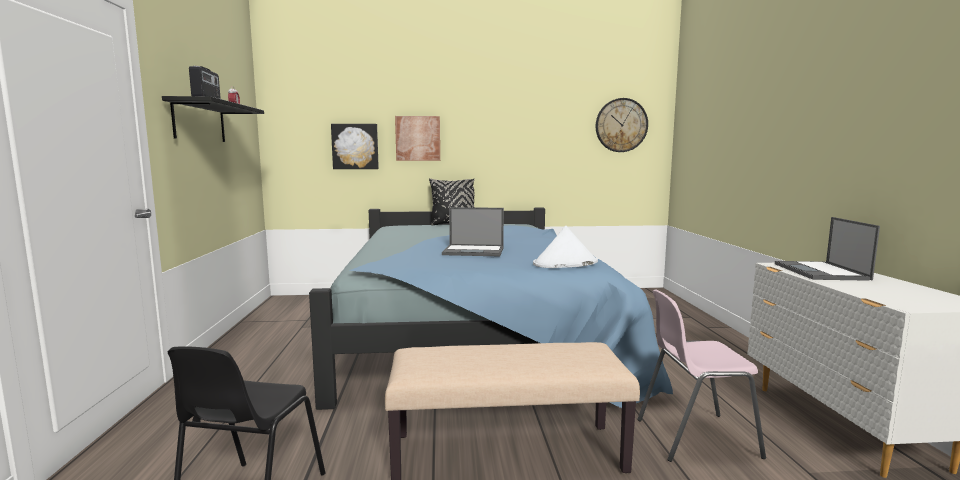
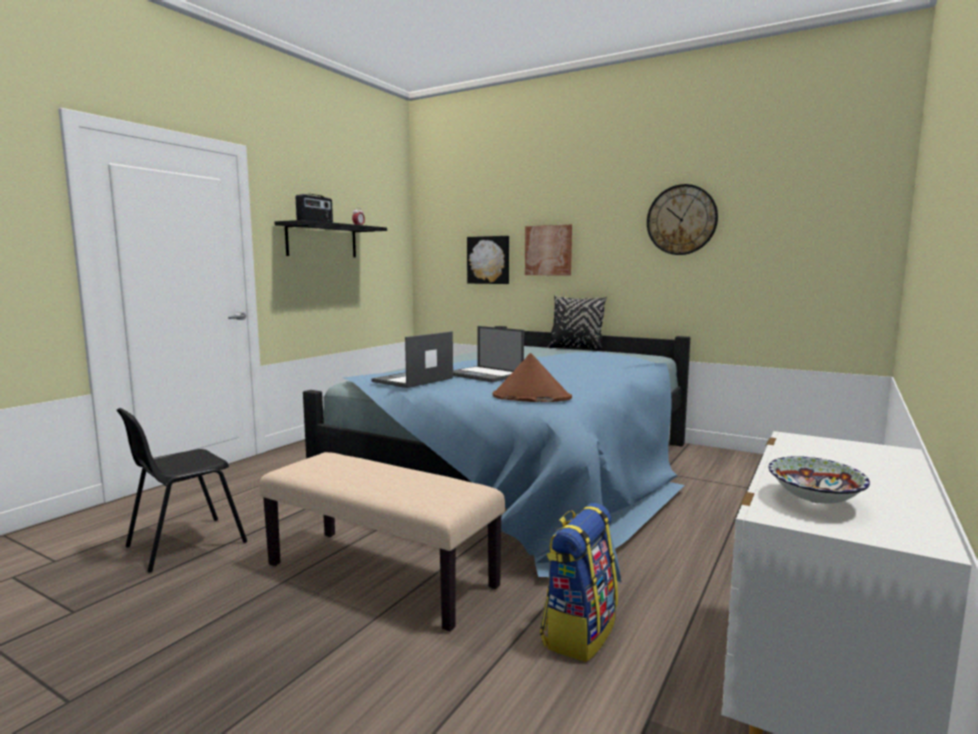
camera: 35 degrees right, 0 degrees up
white hat [533,226,598,268] -> brown hat [493,353,572,402]
wall clock [596,98,648,152] -> wall clock moved to [647,184,718,255]
pink chair [637,290,766,462] -> backpack [540,503,618,662]
laptop [775,217,880,281] -> laptop moved to [371,331,453,388]
none -> bowl [769,456,870,504]

